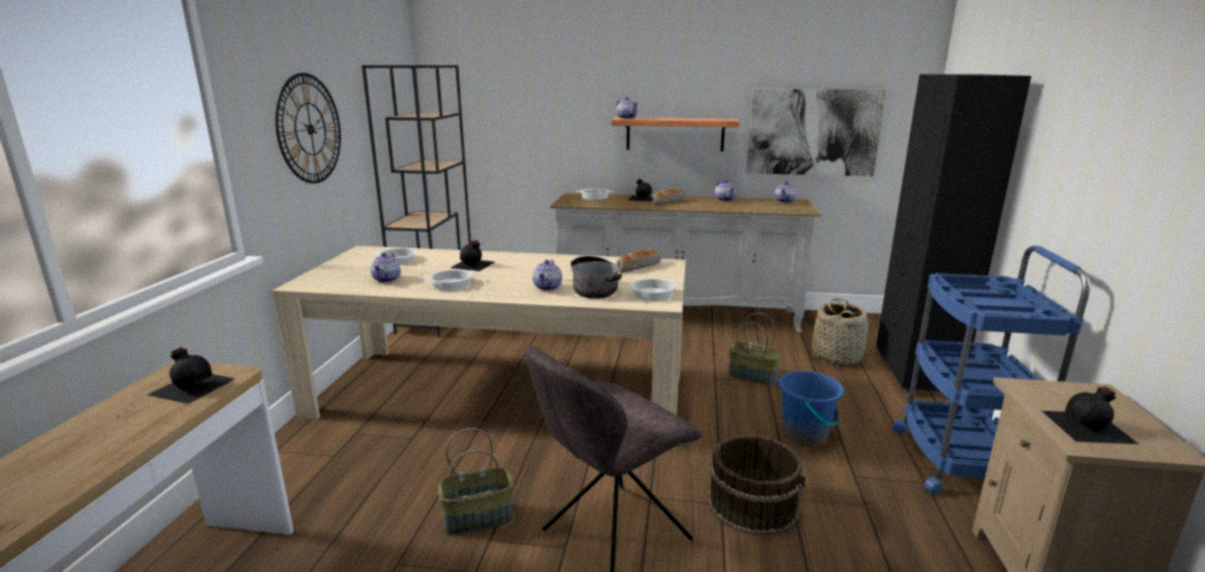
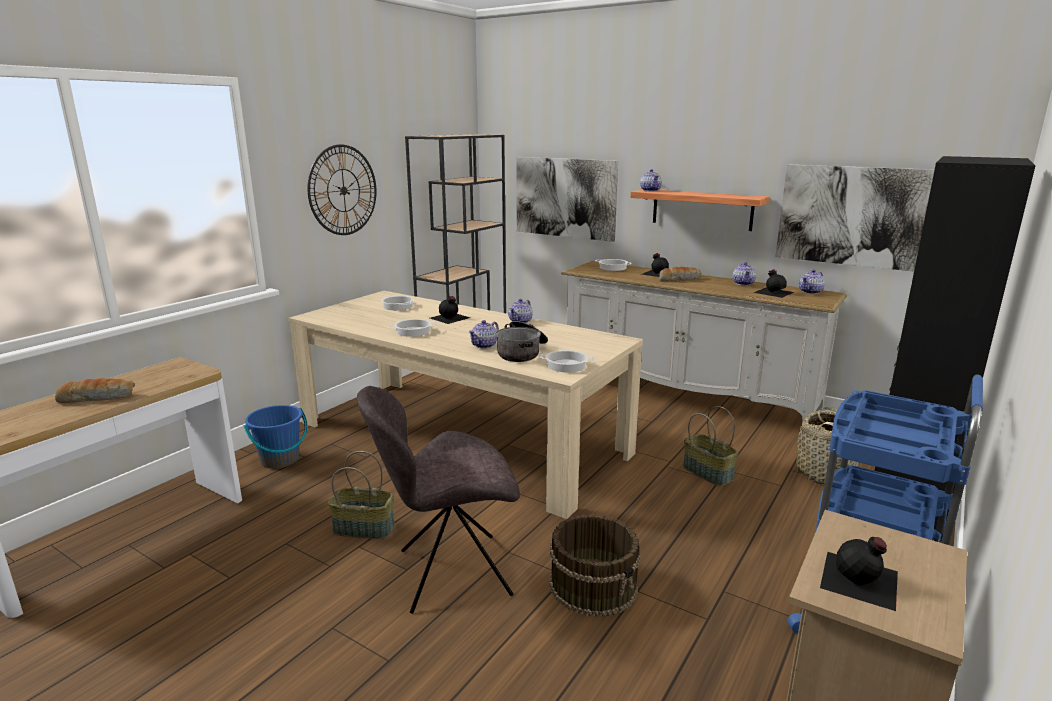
camera: 25 degrees right, 0 degrees up
black bottle [148,347,235,404] -> black bottle moved to [753,269,794,298]
teapot [370,253,401,283] -> teapot moved to [508,299,533,323]
bread [617,250,662,273] -> bread moved to [55,378,135,403]
blue bucket [778,371,844,446] -> blue bucket moved to [244,405,308,469]
none -> picture [516,157,619,242]

